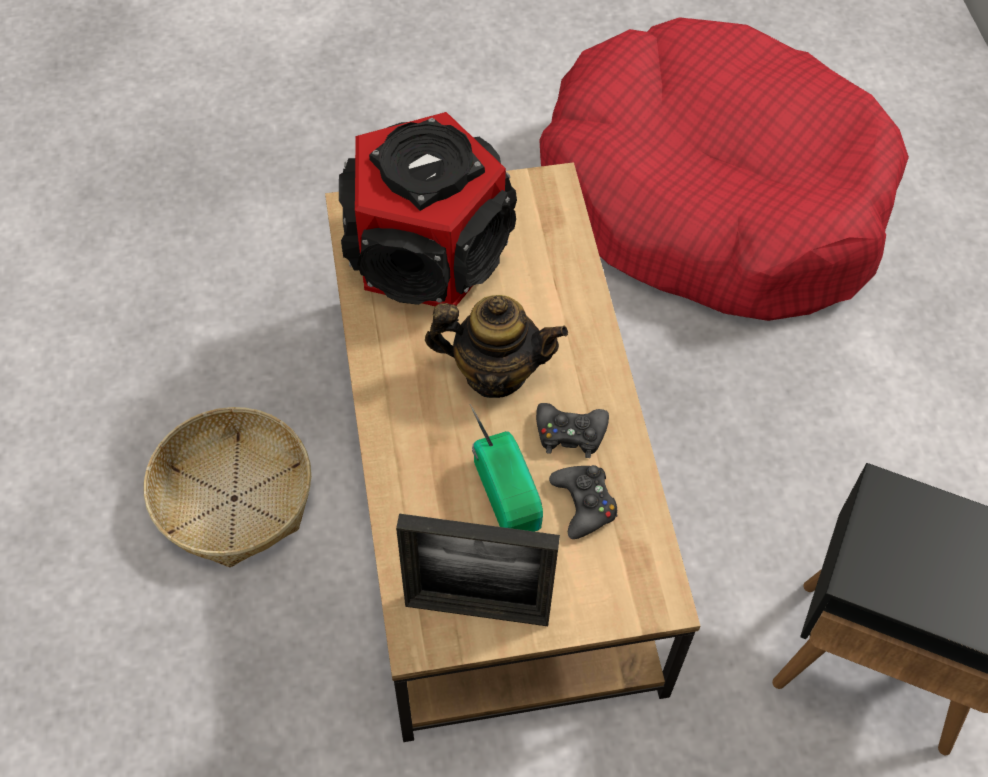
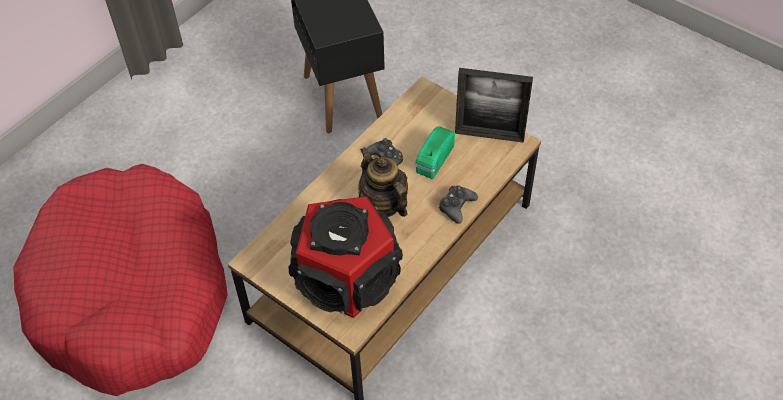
camera: 130 degrees left, 5 degrees down
basket [144,407,311,567] -> none
picture frame [396,513,560,626] -> picture frame turned 135 degrees clockwise [455,68,533,143]
black game controller [549,465,618,539] -> black game controller moved to [439,185,478,224]

